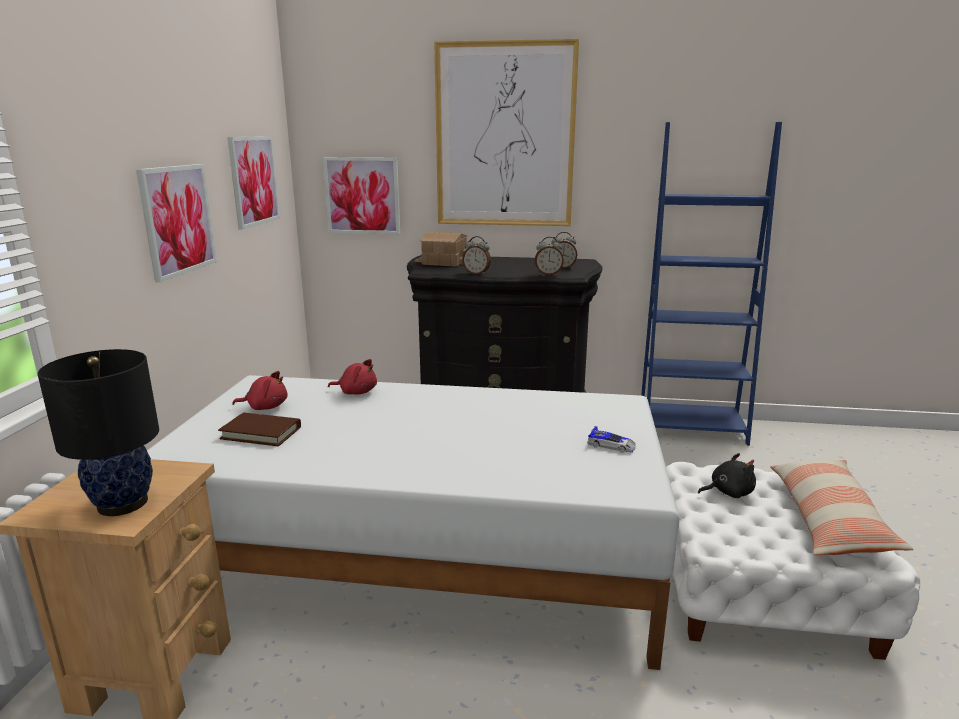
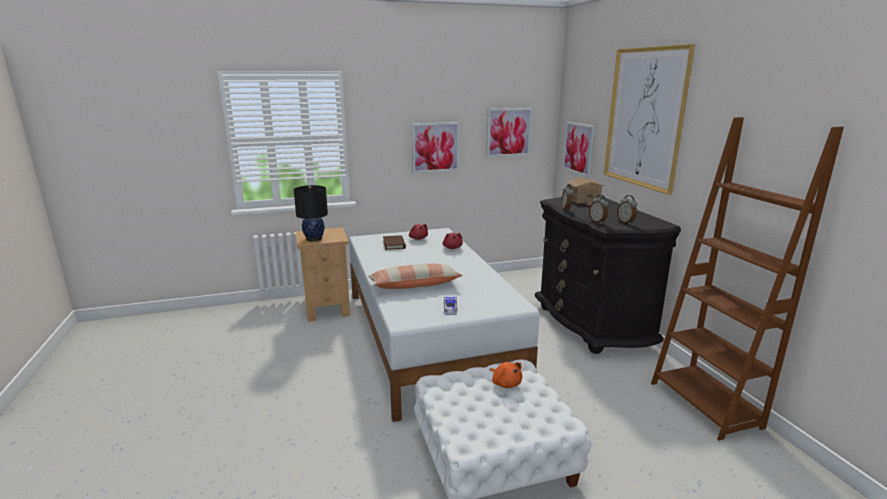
camera: 65 degrees right, 0 degrees up
blue bookcase [641,122,782,446] -> brown bookcase [651,117,844,441]
black plush toy [698,453,756,498] -> orange plush toy [489,362,522,388]
pillow [770,459,914,555] -> pillow moved to [368,264,463,289]

